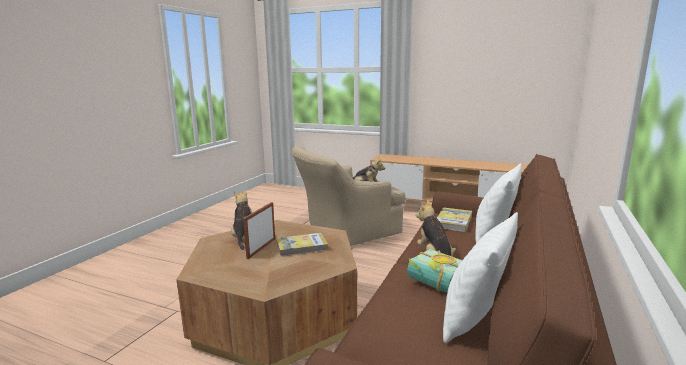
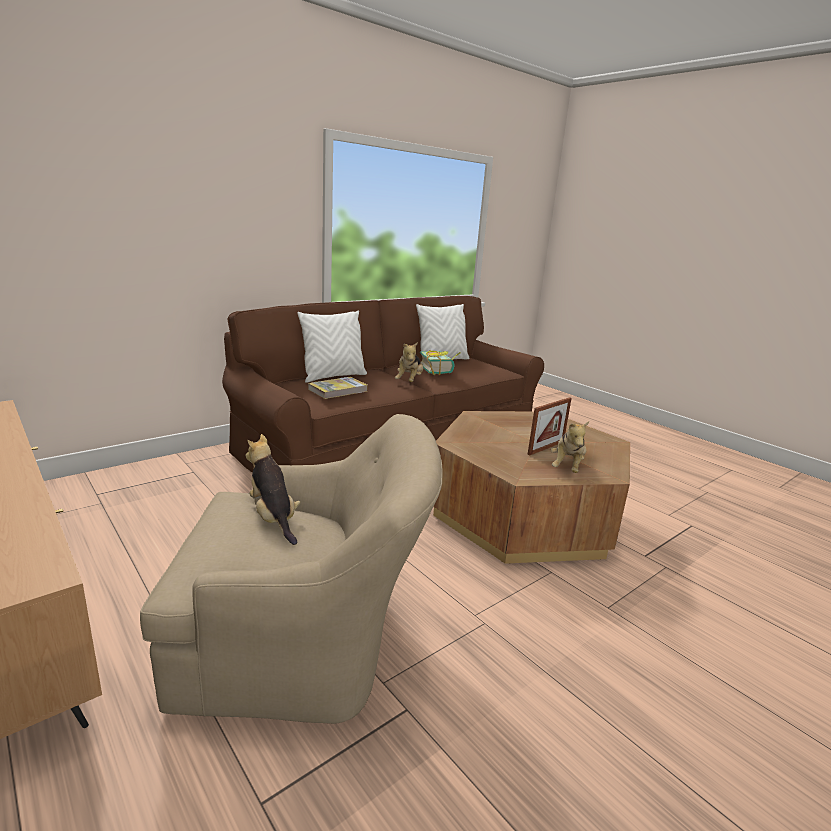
camera: 155 degrees left, 5 degrees up
book [276,233,328,256] -> none

